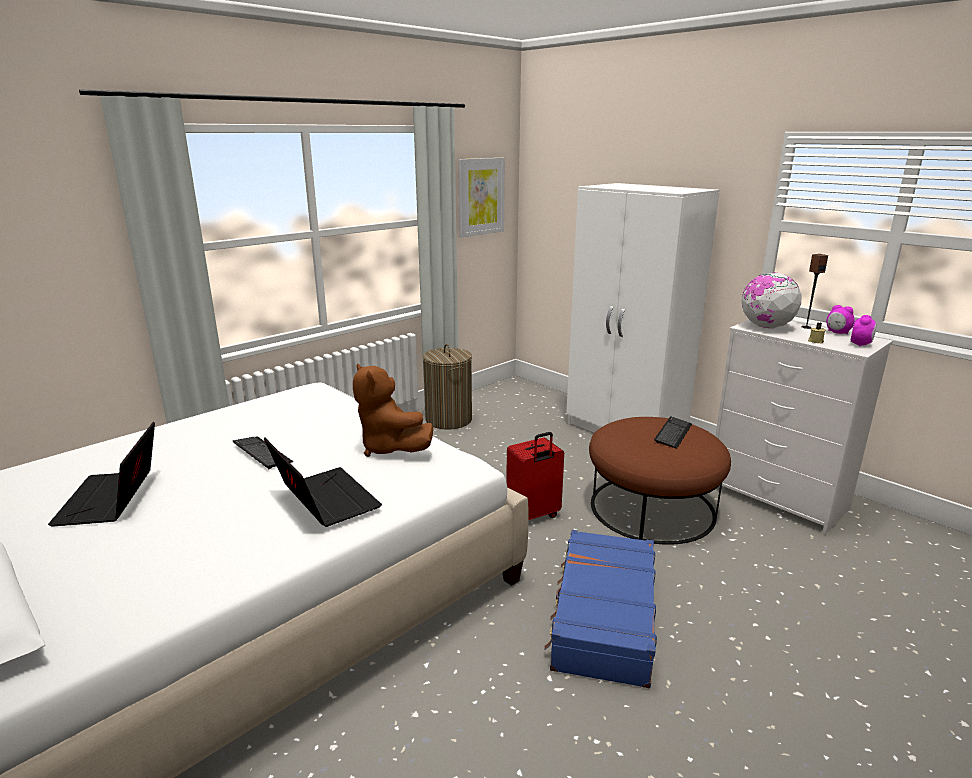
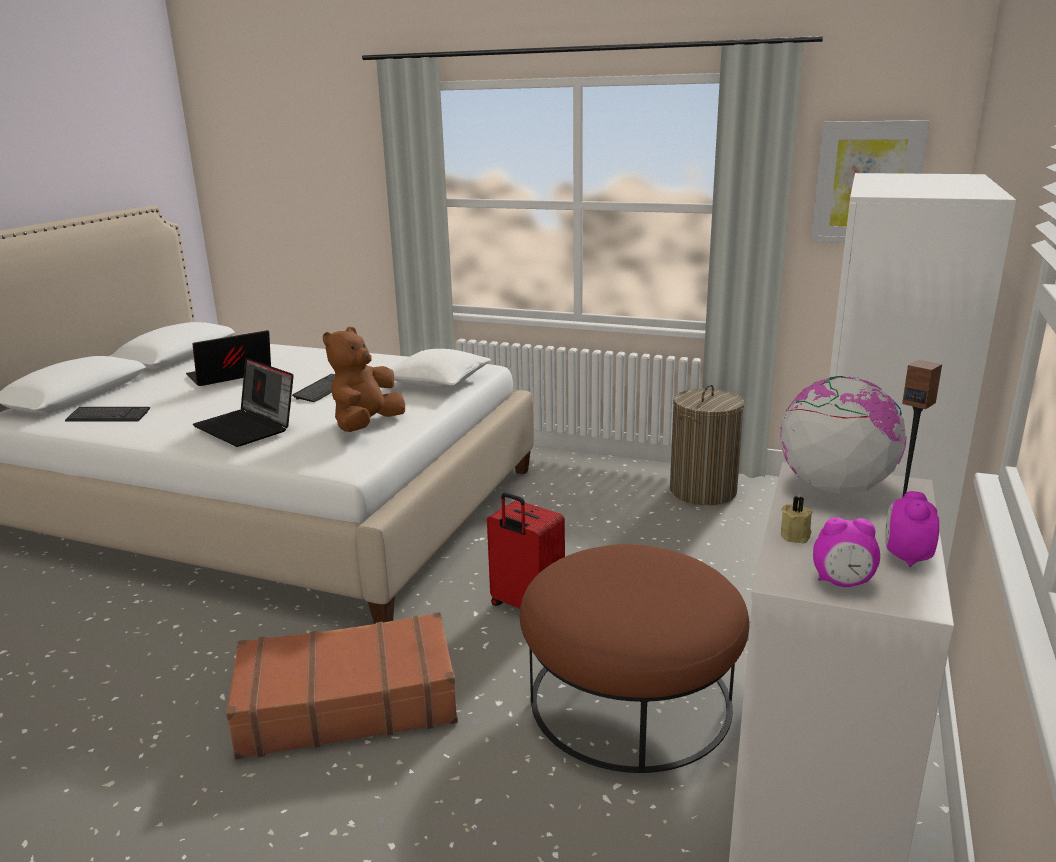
camera: 65 degrees right, 0 degrees up
laptop [264,438,382,527] -> laptop turned 105 degrees clockwise [192,358,294,447]
blue suitcase [544,530,657,688] -> brown suitcase [226,612,458,760]
keyboard [654,416,692,449] -> keyboard moved to [65,407,150,422]
none -> white pillow [390,349,491,388]

